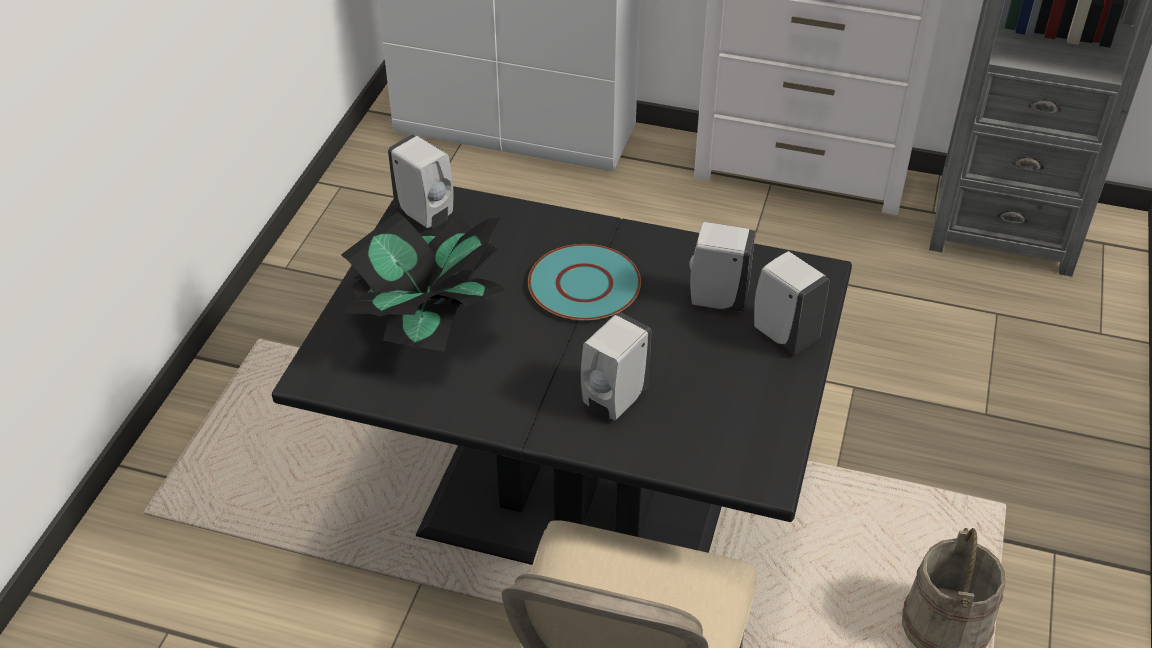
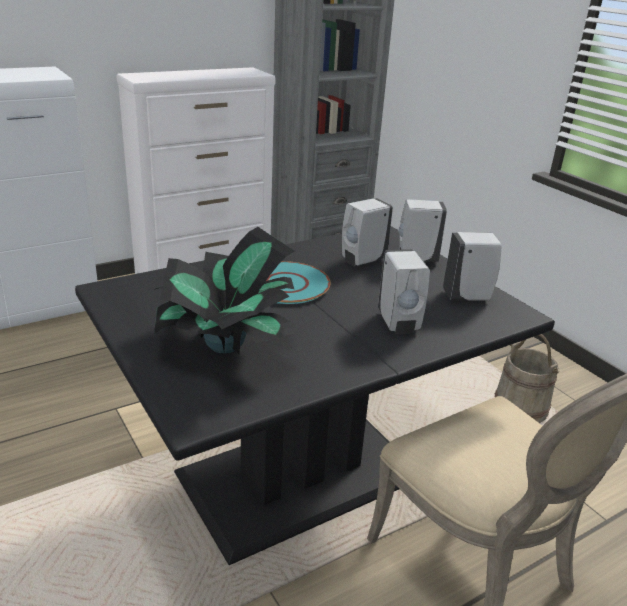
camera: 50 degrees left, 15 degrees down
white soap dispenser [388,134,453,228] -> white soap dispenser moved to [443,232,501,301]

